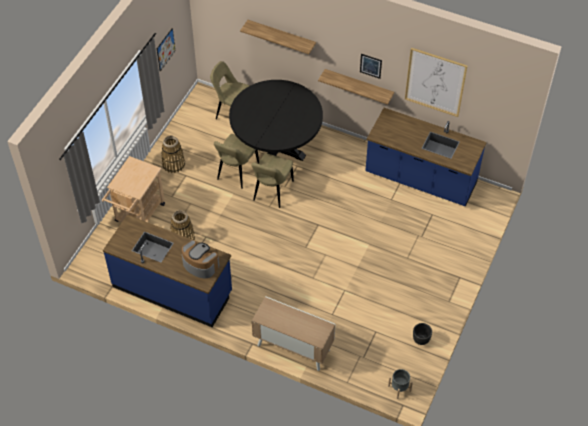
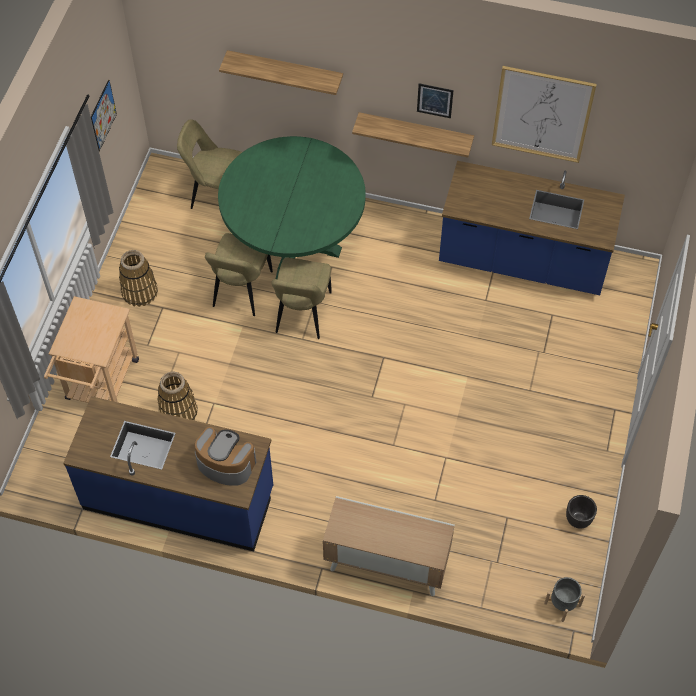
camera: 10 degrees left, 5 degrees up
black dining table [229,80,323,161] -> green dining table [218,136,366,279]

